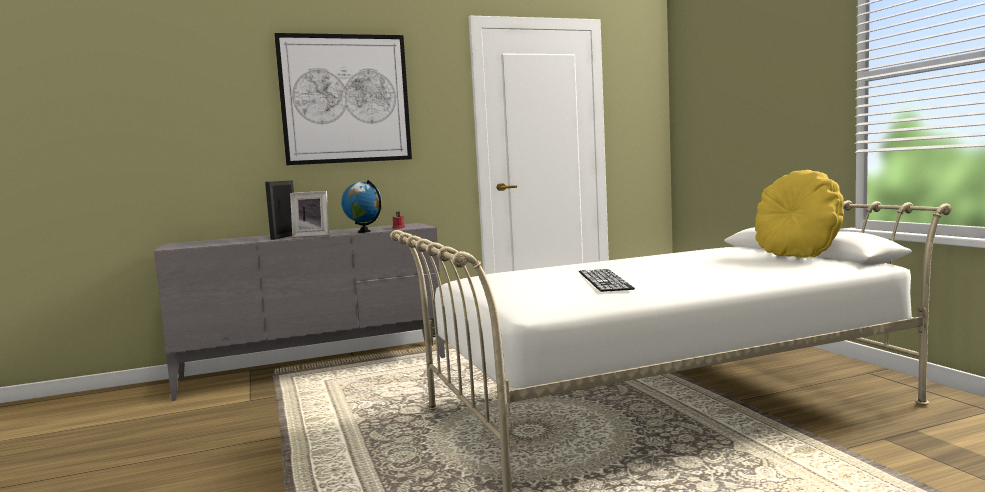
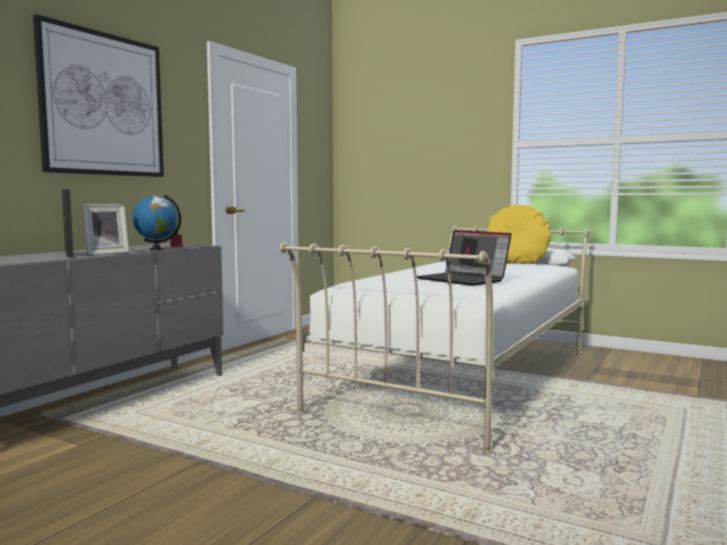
camera: 40 degrees left, 0 degrees up
keyboard [579,269,635,292] -> laptop [417,230,511,286]

